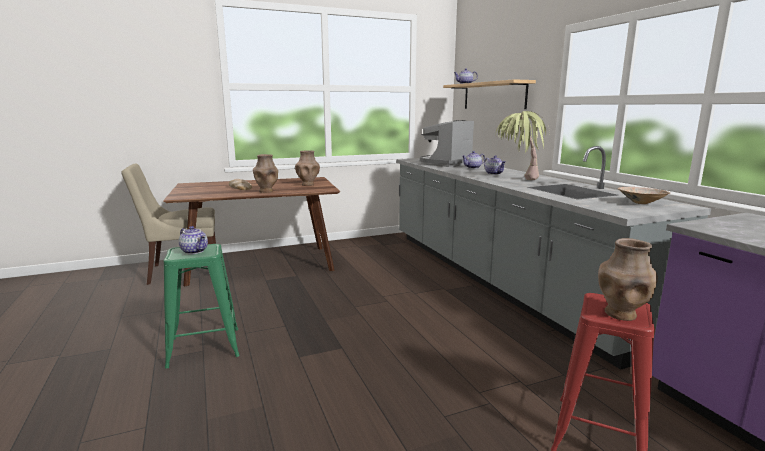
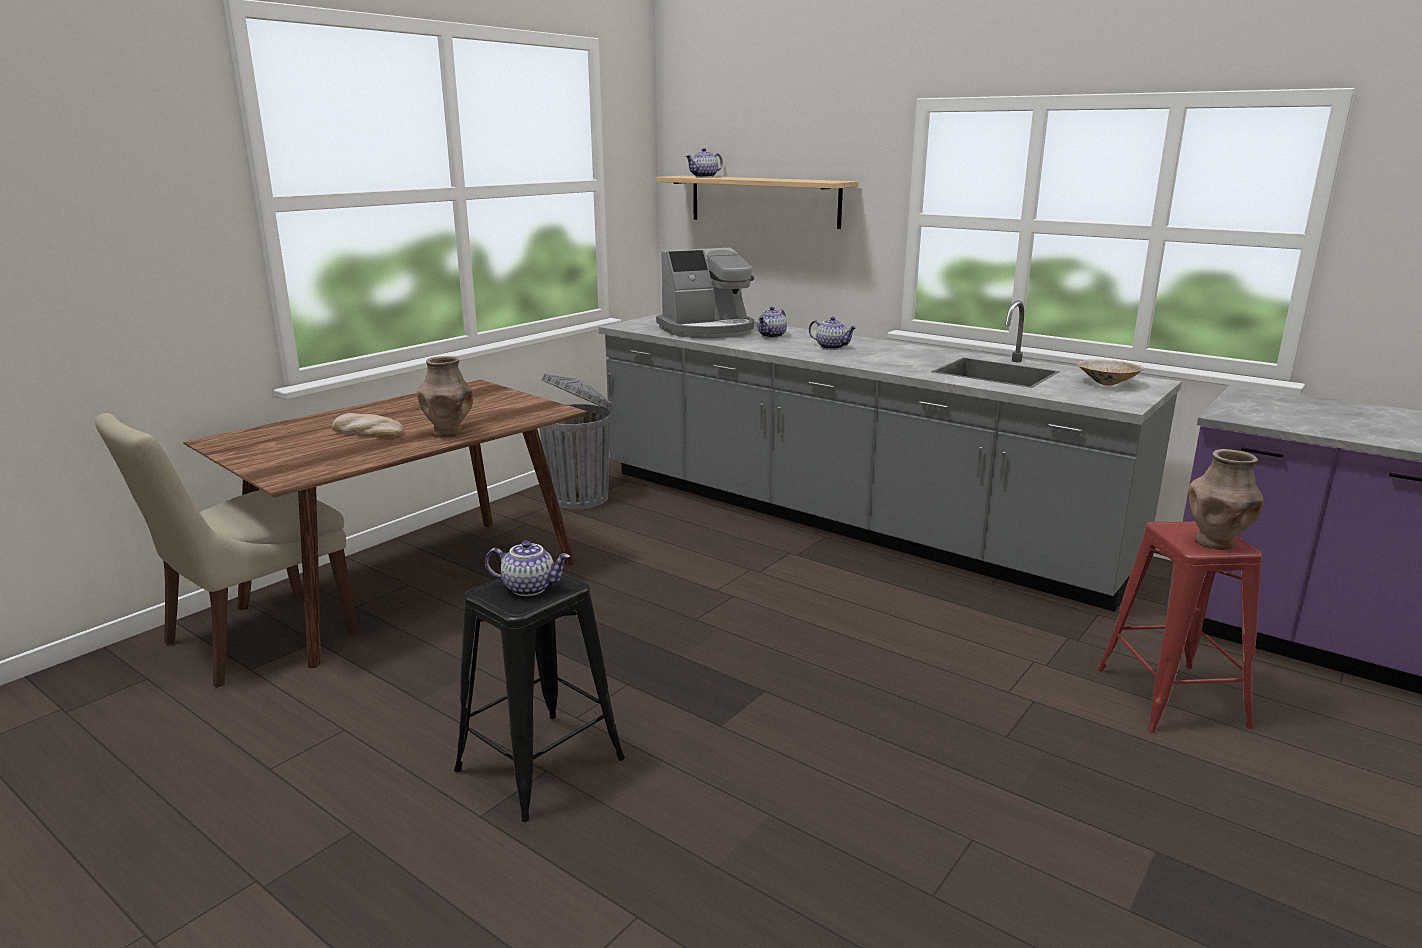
camera: 30 degrees left, 5 degrees up
green stool [164,244,240,368] -> black stool [454,573,625,822]
brown vase [295,150,320,186] -> none
coffee machine [420,120,474,167] -> coffee machine turned 120 degrees counterclockwise [656,248,754,338]
potted plant [496,111,550,180] -> none
none -> grey trash can [539,373,614,510]

